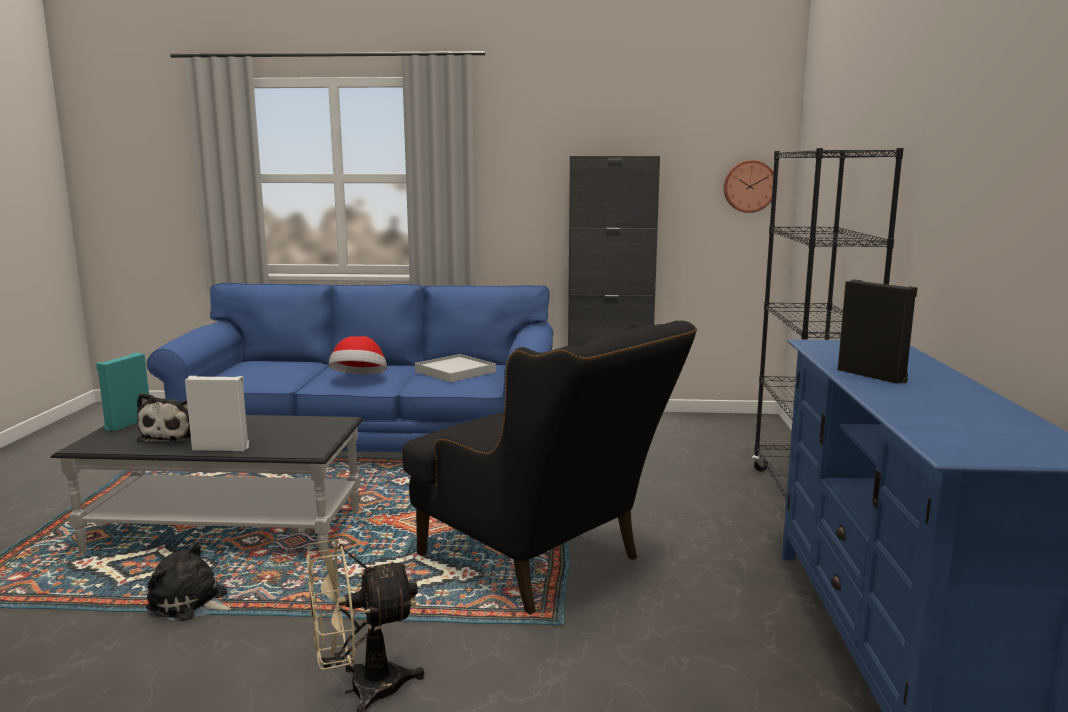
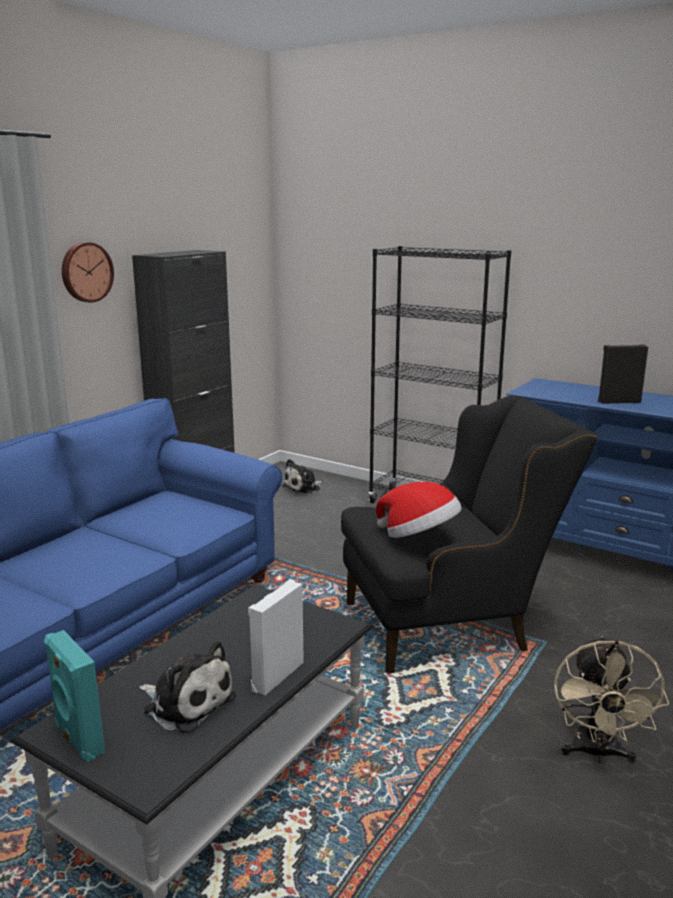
camera: 60 degrees left, 5 degrees up
plush toy [146,541,232,621] -> plush toy moved to [282,459,323,494]
hat [329,336,387,374] -> hat moved to [376,482,462,538]
white tray [415,354,496,383] -> none
wall clock [724,160,774,213] -> wall clock moved to [62,242,114,303]

